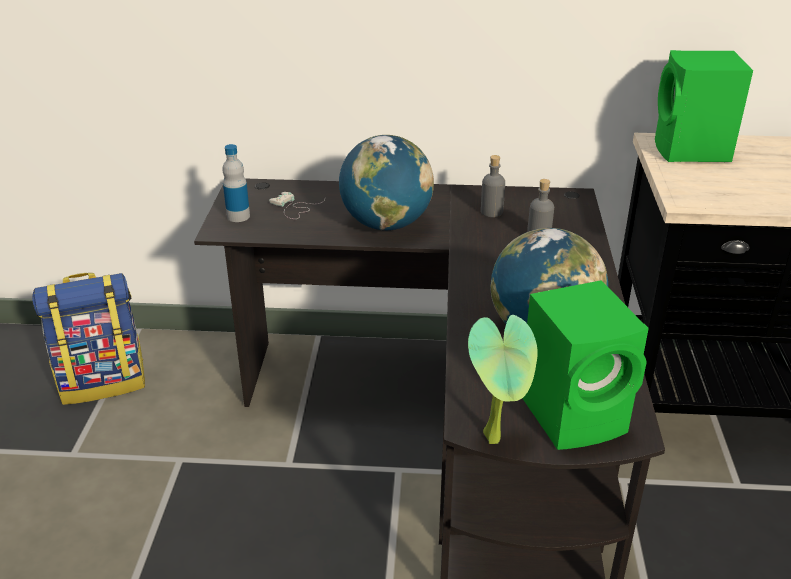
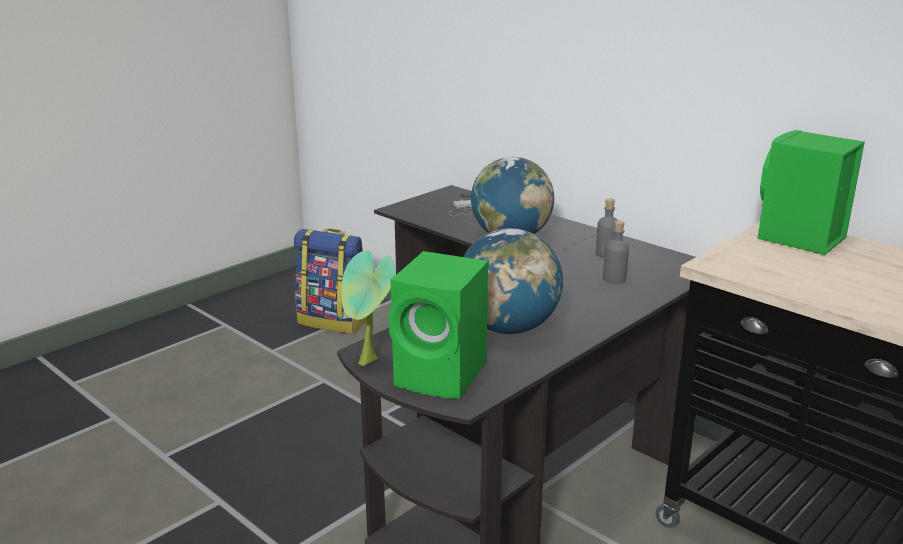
camera: 40 degrees right, 10 degrees down
bottle [222,144,250,222] -> none

